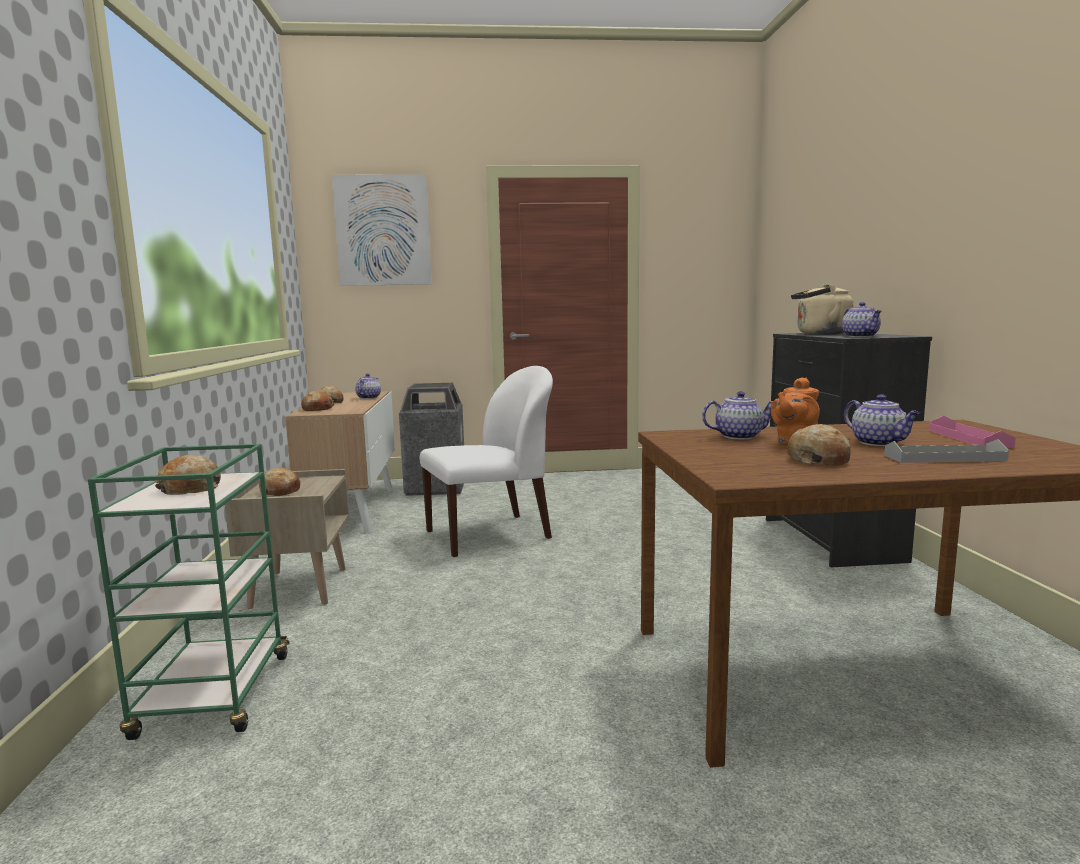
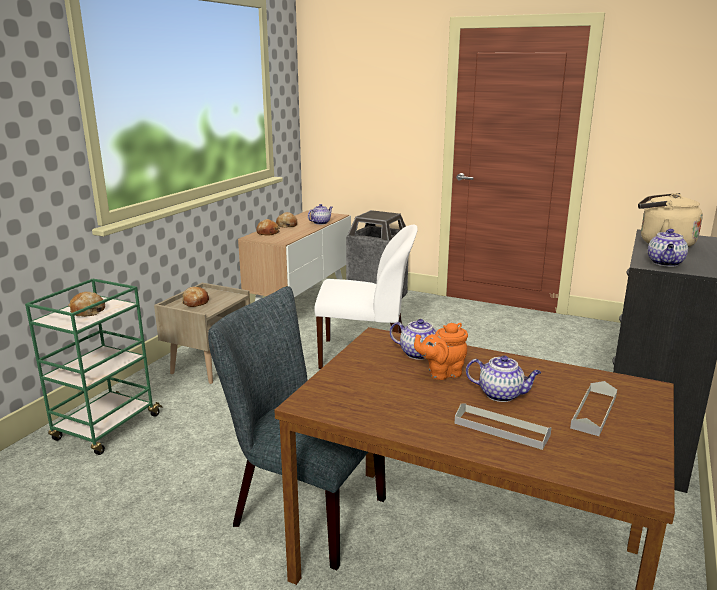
camera: 30 degrees right, 10 degrees up
picture [332,174,432,286] -> none
bread [787,424,850,466] -> none
teapot [844,394,920,446] -> teapot turned 75 degrees counterclockwise [466,355,541,402]
pink tray [929,416,1016,448] -> grey tray [570,381,617,436]
none -> grey chair [208,286,386,570]

